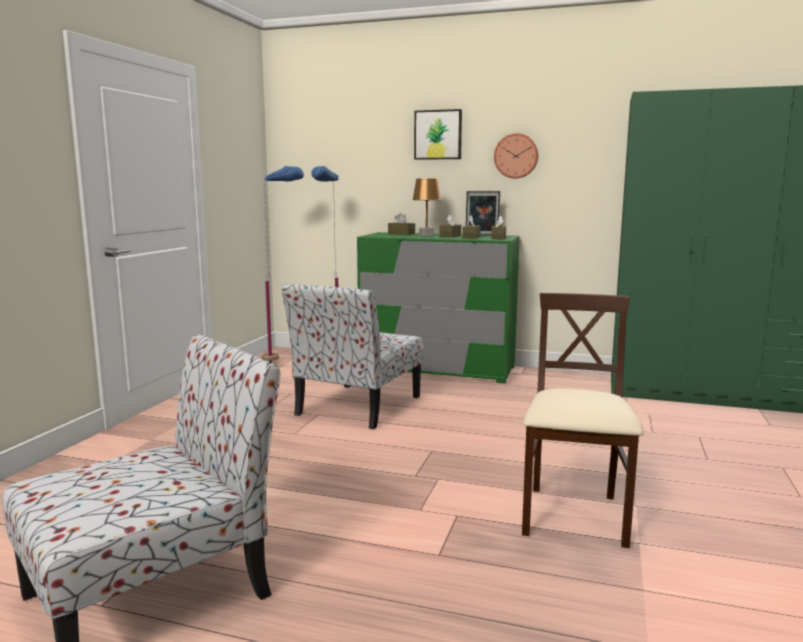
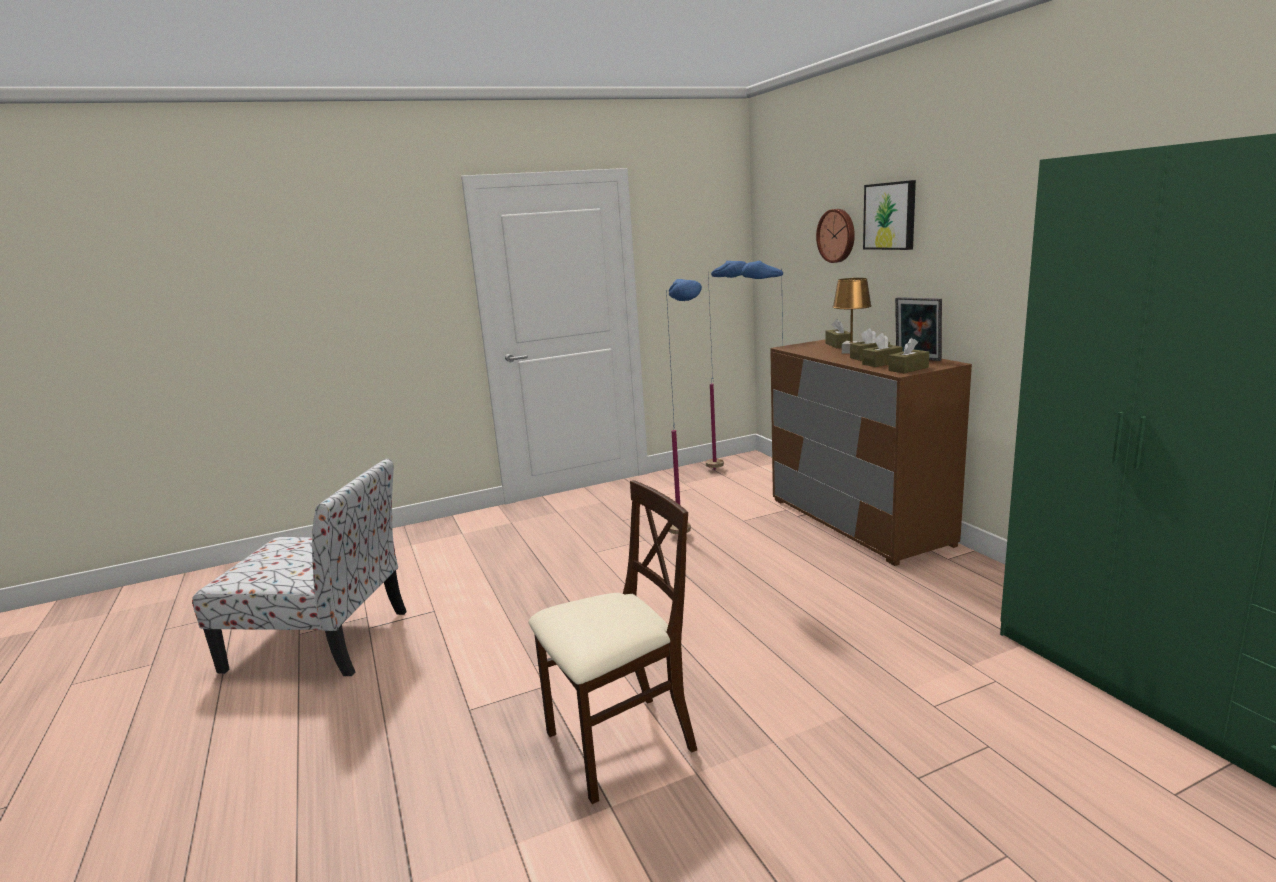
camera: 50 degrees right, 5 degrees up
chair [282,283,423,429] -> blue floor lamp [666,279,702,534]
green dresser [357,232,520,384] -> brown dresser [770,339,972,566]
wall clock [494,133,539,178] -> wall clock moved to [816,209,855,263]

